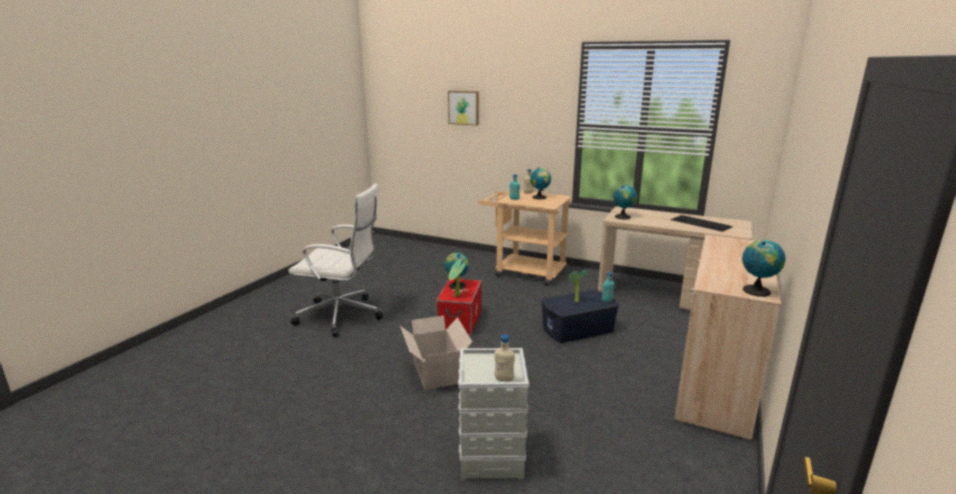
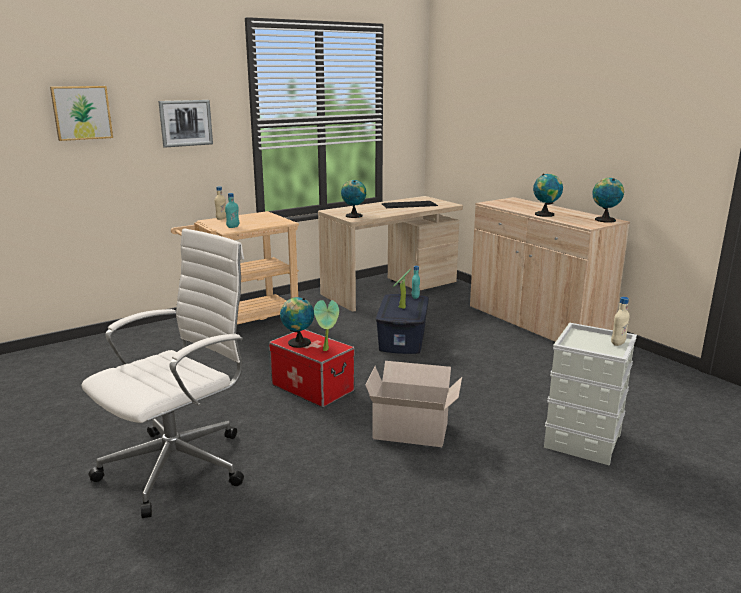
camera: 60 degrees left, 0 degrees up
globe [530,167,551,199] -> globe moved to [533,174,563,217]
none -> picture [158,100,213,148]

